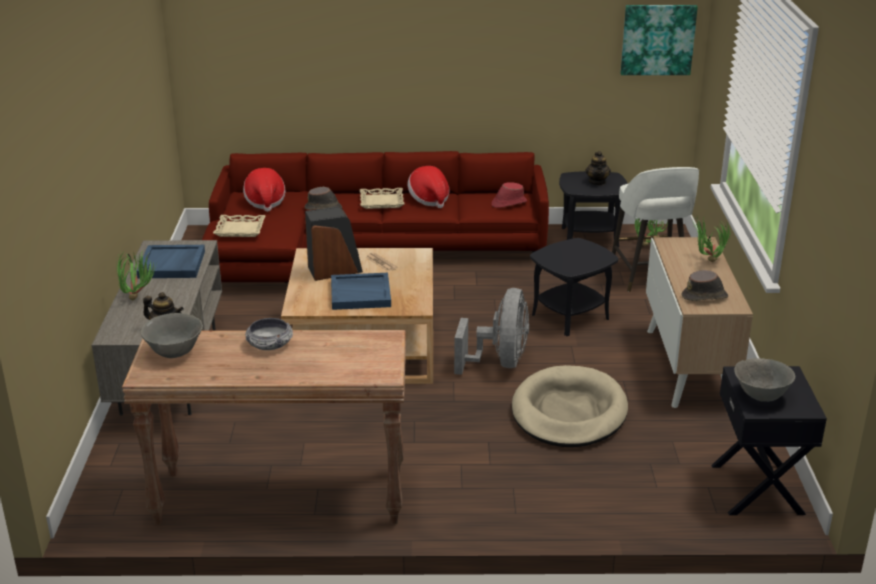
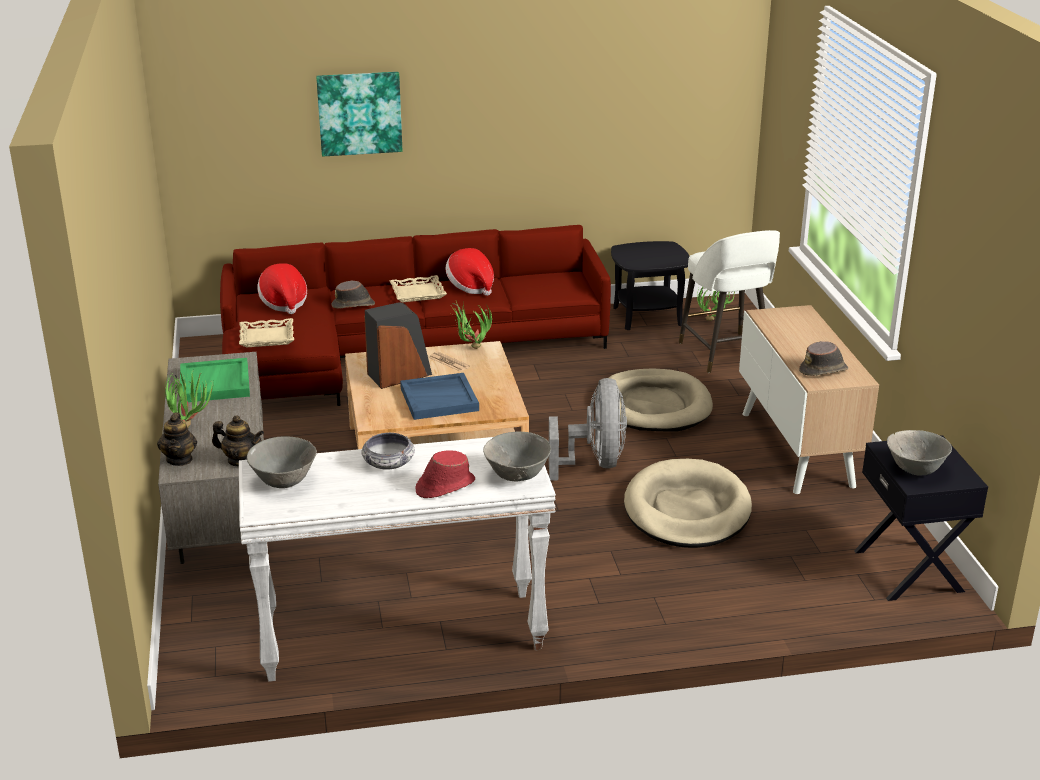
camera: 10 degrees left, 0 degrees up
brown console table [122,330,406,525] -> white console table [239,437,556,682]
blue tray [137,245,205,278] -> green tray [180,358,250,402]
red hat [491,182,527,208] -> red hat moved to [415,450,475,498]
black side table [530,238,618,336] -> beige dog bed [609,368,713,431]
teapot [585,151,611,186] -> teapot moved to [157,413,197,466]
picture [621,5,698,75] -> picture moved to [316,72,402,157]
potted plant [693,217,731,262] -> potted plant moved to [451,301,492,349]
none -> grey bowl [483,432,551,482]

